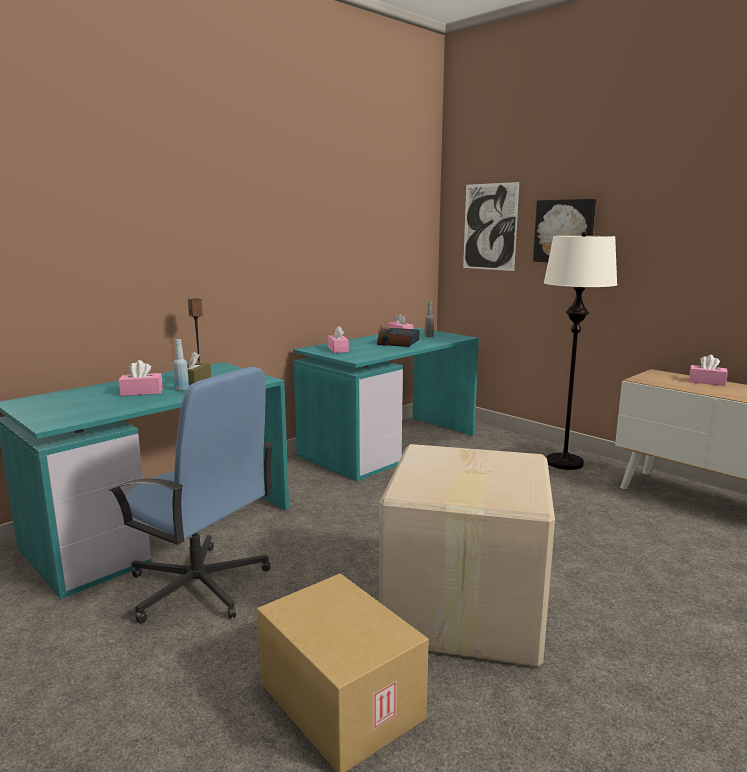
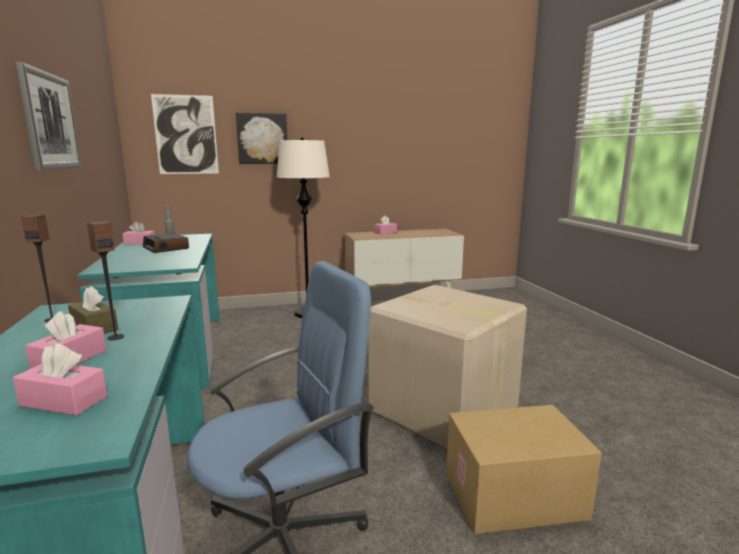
camera: 60 degrees left, 0 degrees up
blue bottle [173,339,189,391] -> speaker [87,221,124,340]
pink tissue box [328,326,349,353] -> pink tissue box moved to [13,343,107,415]
none -> picture [15,62,82,171]

